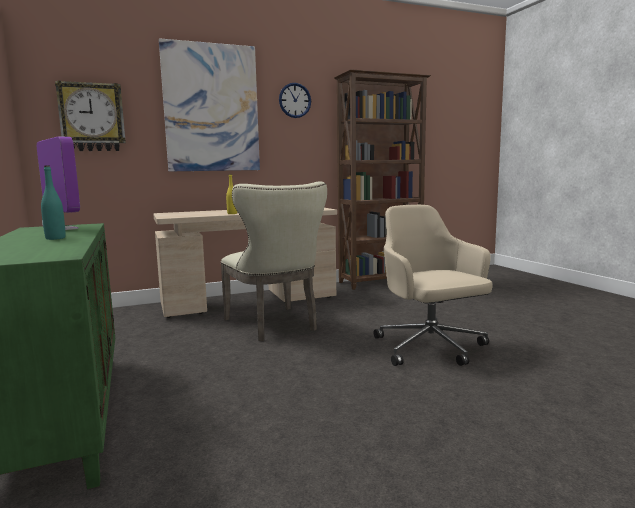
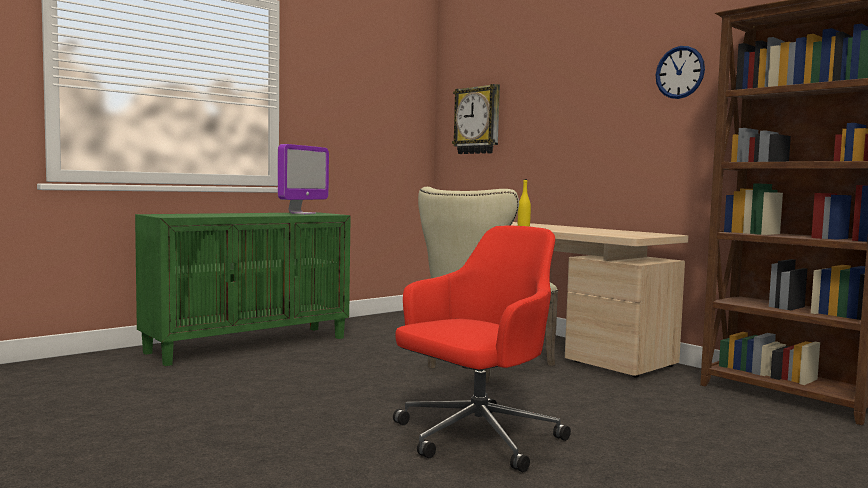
camera: 70 degrees right, 5 degrees down
turquoise bottle [41,165,66,240] -> none
picture [159,38,260,171] -> none
beige office chair [374,205,493,366] -> red office chair [393,225,571,472]

